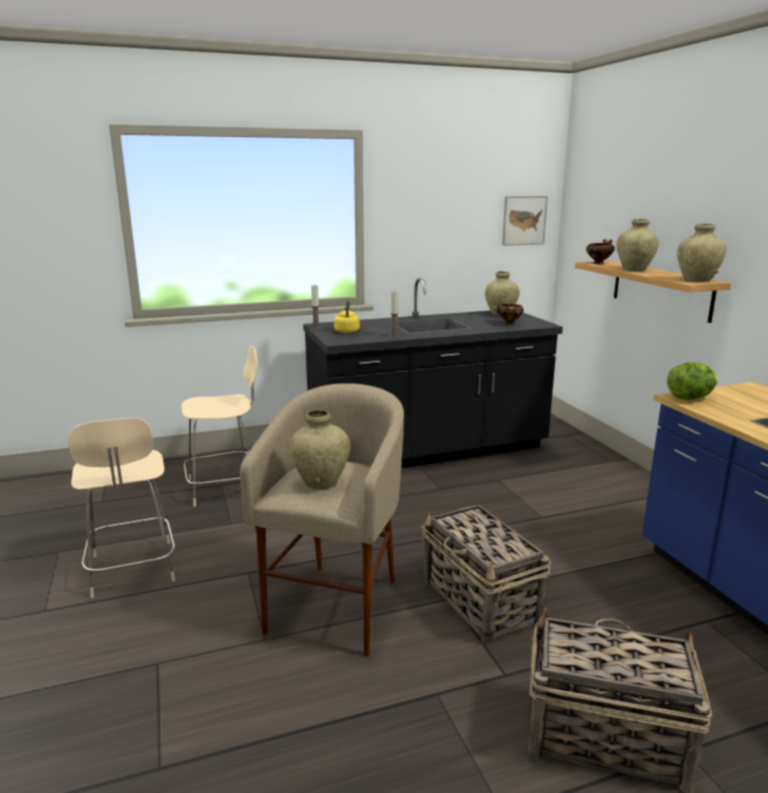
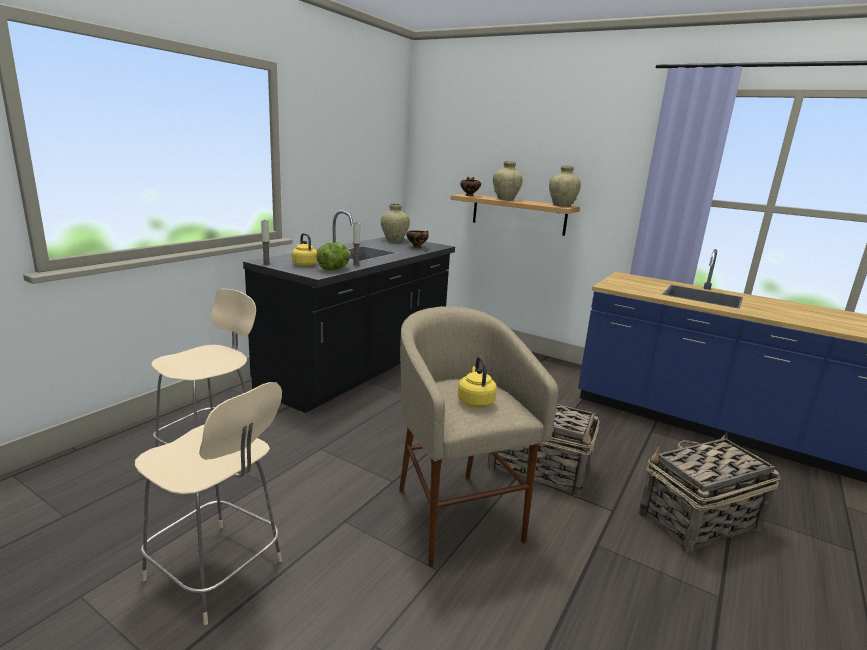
camera: 40 degrees left, 0 degrees up
beige vase [290,410,350,490] -> yellow kettle [458,356,497,408]
picture [502,196,548,246] -> none
lettuce [667,362,718,400] -> lettuce moved to [316,242,351,271]

